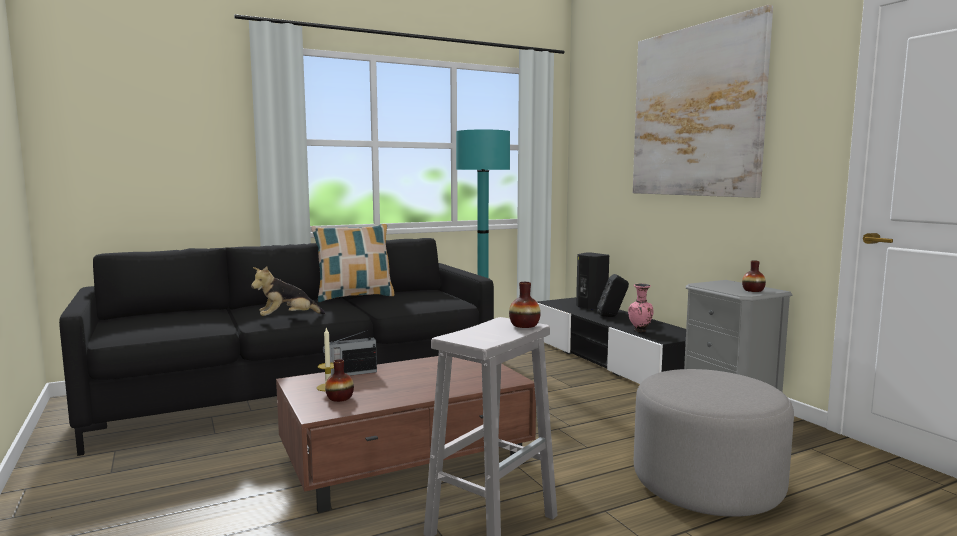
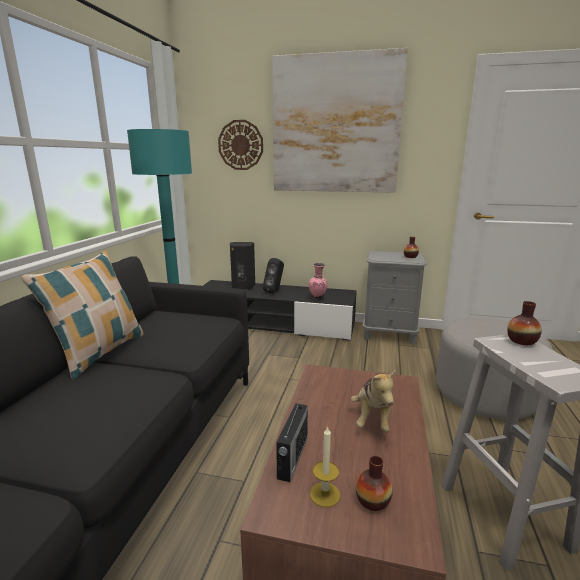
camera: 50 degrees left, 10 degrees up
plush toy [251,267,325,316] -> plush toy moved to [351,370,396,433]
none -> wall clock [218,120,263,170]

